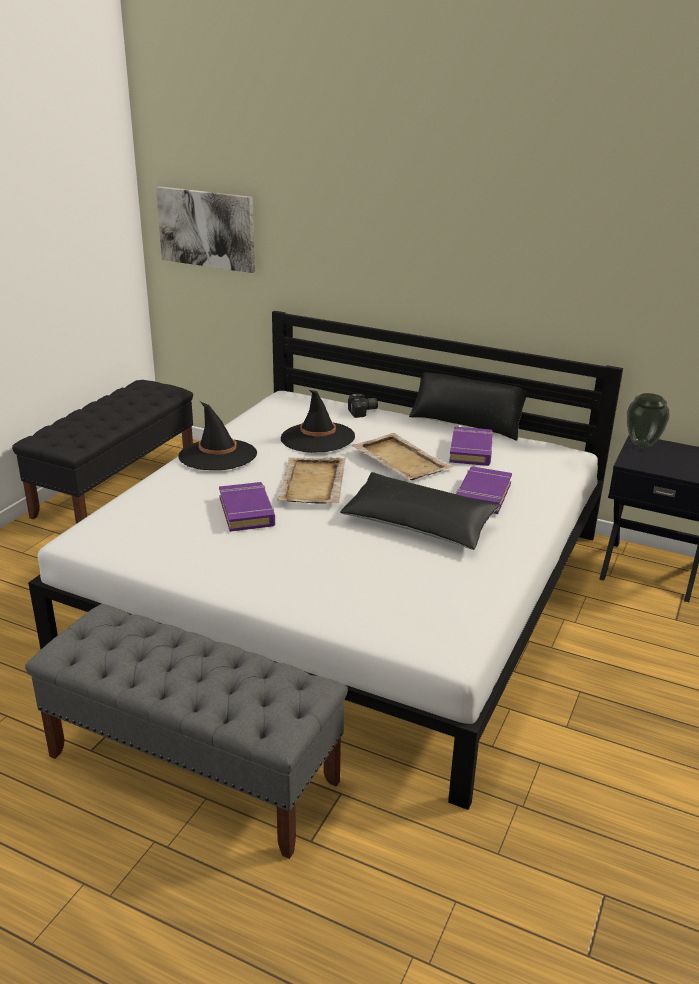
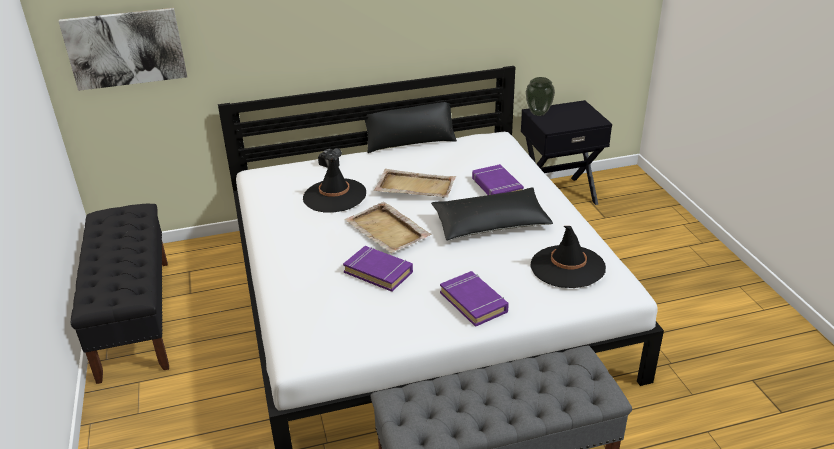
camera: 40 degrees left, 5 degrees up
black hat [178,401,257,470] -> black hat moved to [531,226,606,288]
purple book [449,426,493,466] -> purple book moved to [440,271,509,327]

